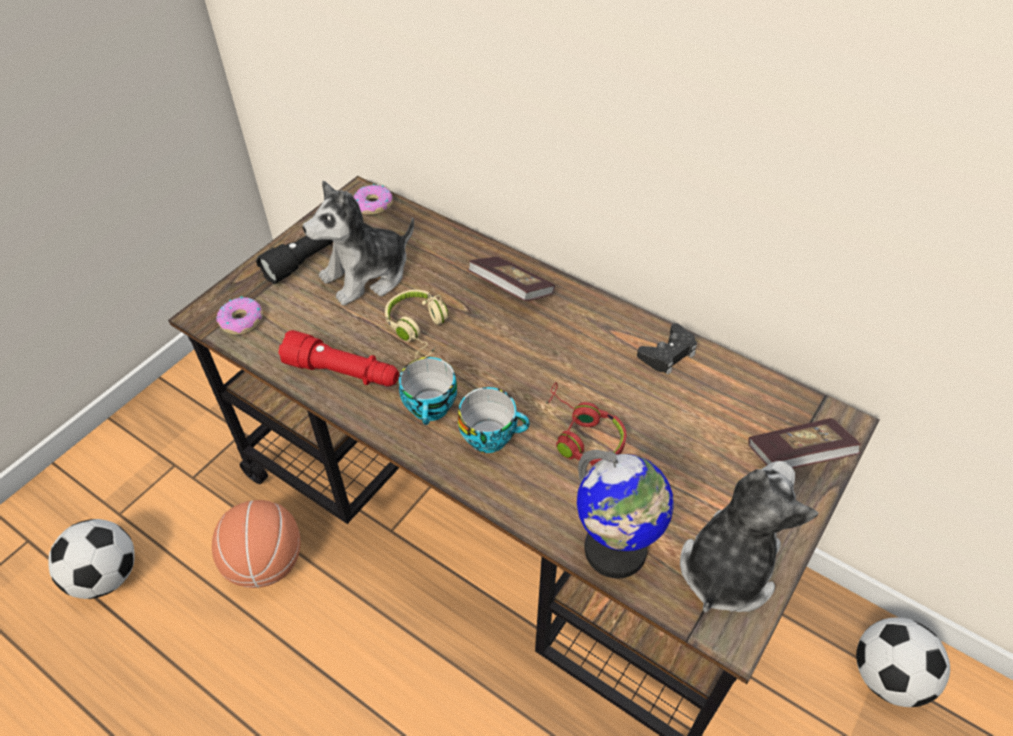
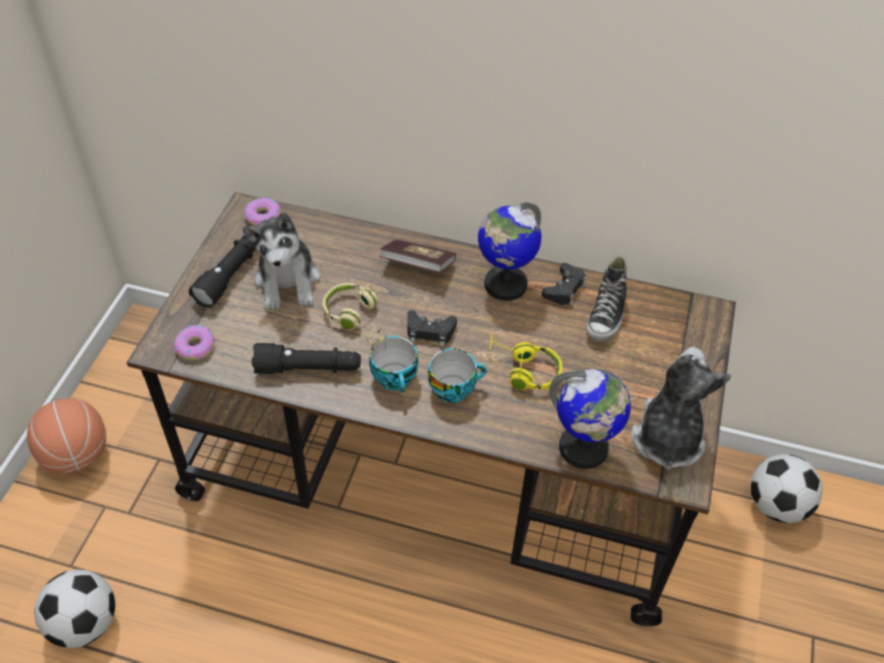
camera: 20 degrees left, 0 degrees up
basketball [212,500,301,588] -> basketball moved to [27,398,106,474]
red flashlight [279,330,399,386] -> black flashlight [252,343,361,374]
plush toy [302,180,414,306] -> plush toy turned 45 degrees counterclockwise [242,212,320,310]
red headphones [545,382,626,465] -> yellow headphones [489,333,562,390]
book [748,418,861,468] -> none
none -> black game controller [407,310,457,346]
none -> globe [478,202,542,301]
none -> shoe [586,257,627,342]

